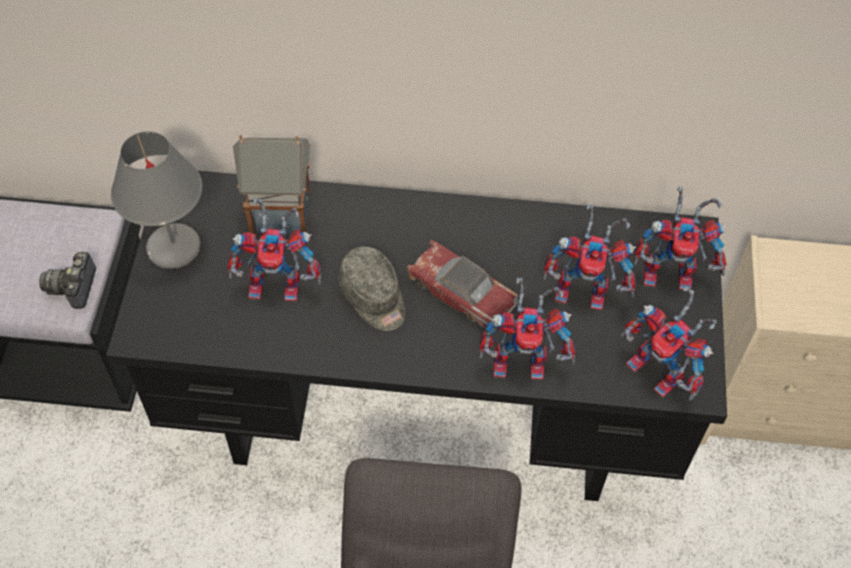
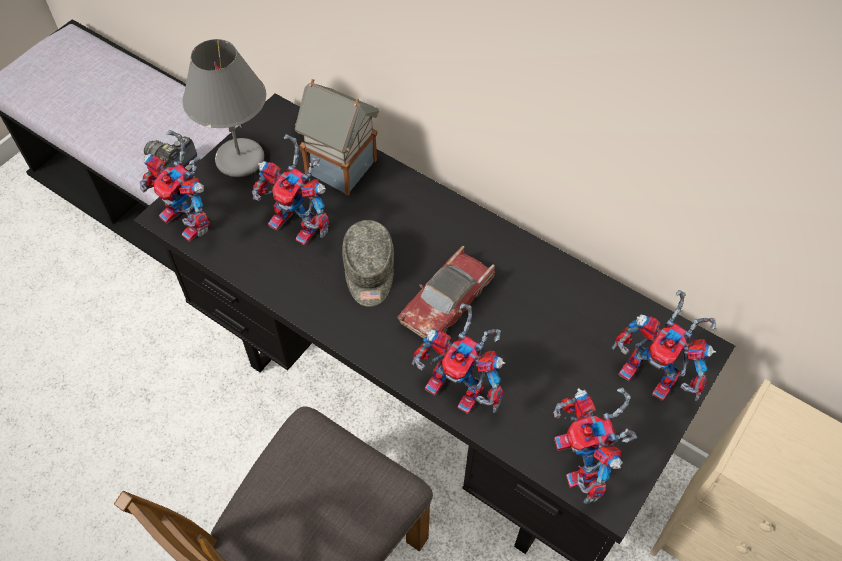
camera: 30 degrees right, 0 degrees up
toy car [407,240,518,329] -> toy car turned 120 degrees counterclockwise [398,246,495,339]
toy robot [542,204,636,311] -> toy robot moved to [140,130,210,241]

